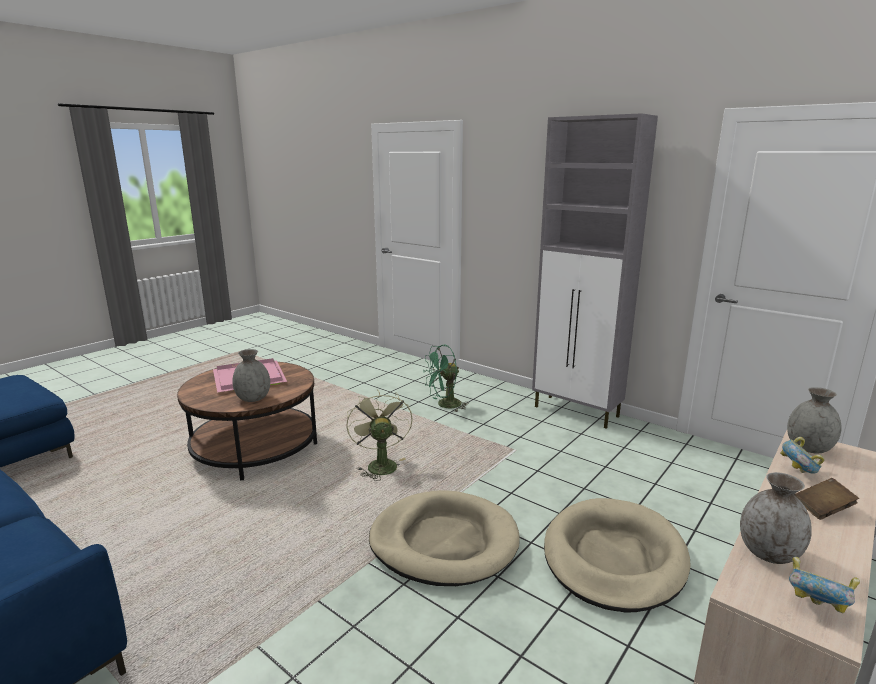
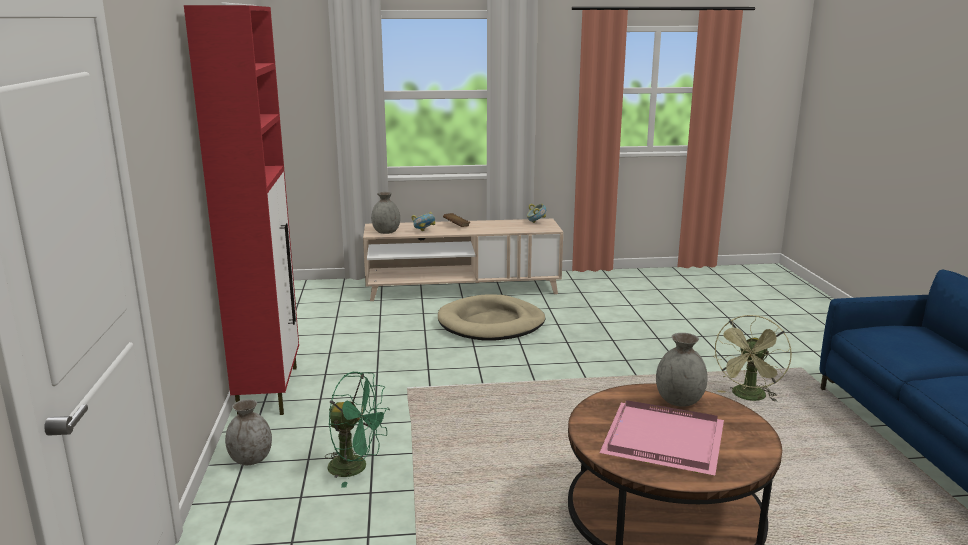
camera: 135 degrees left, 0 degrees up
green fan [347,389,413,481] -> green fan moved to [713,315,792,402]
beige dog bed [369,490,520,586] -> none
grey cabinet [532,113,658,428] -> red cabinet [184,5,299,415]
grey vase [740,472,812,564] -> grey vase moved to [225,399,272,465]

